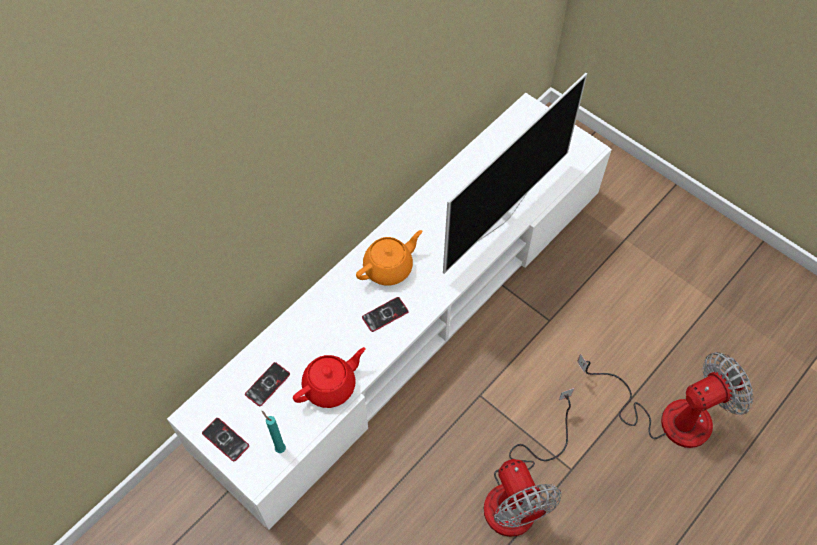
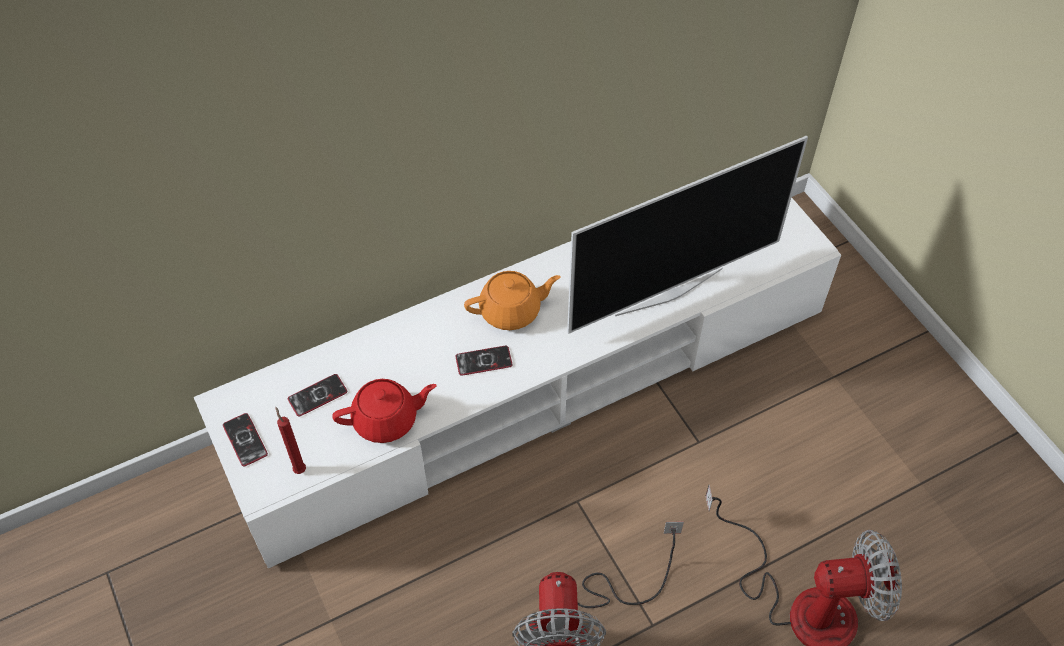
camera: 20 degrees right, 5 degrees down
turquoise candle [262,411,286,453] -> red candle [275,407,306,474]

